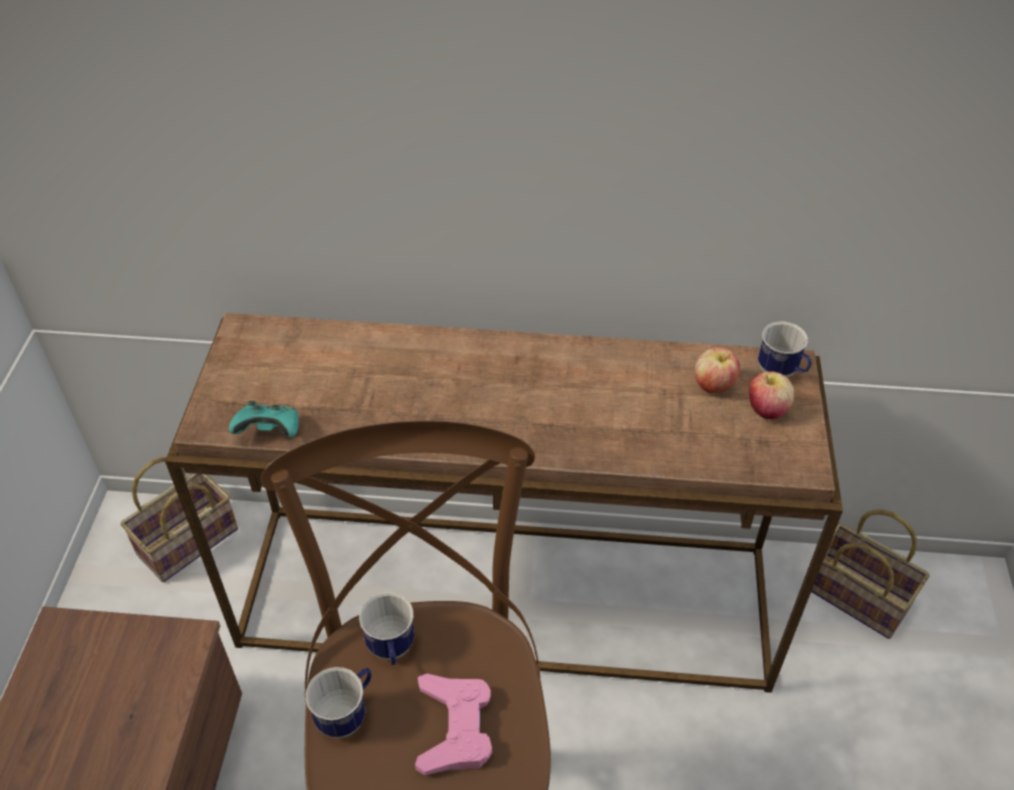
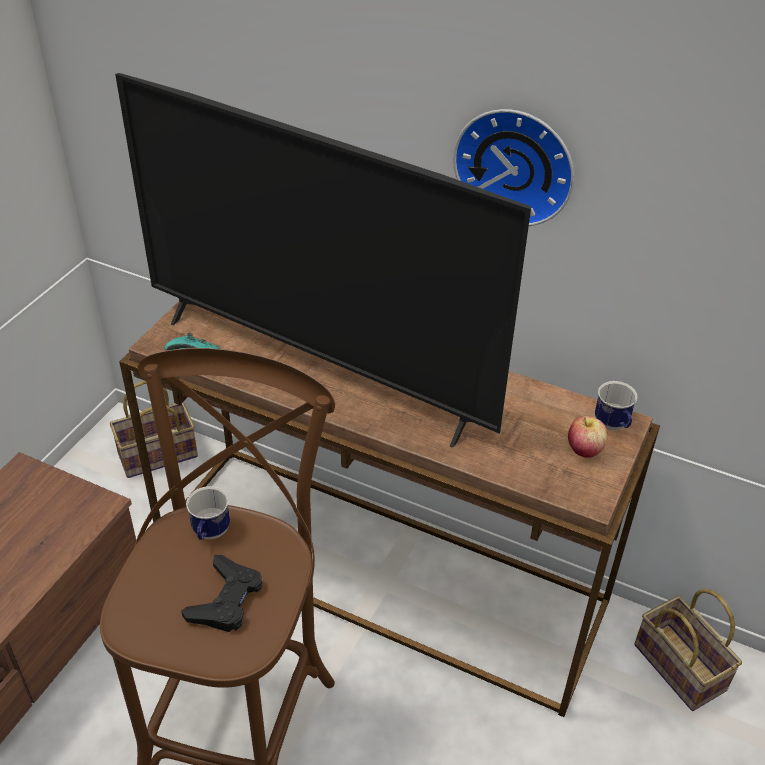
camera: 20 degrees right, 5 degrees down
mug [306,667,372,738] -> none
pink game controller [415,674,492,775] -> black game controller [181,555,262,632]
apple [695,347,740,393] -> none
none -> television [115,73,531,448]
none -> wall clock [453,109,574,226]

